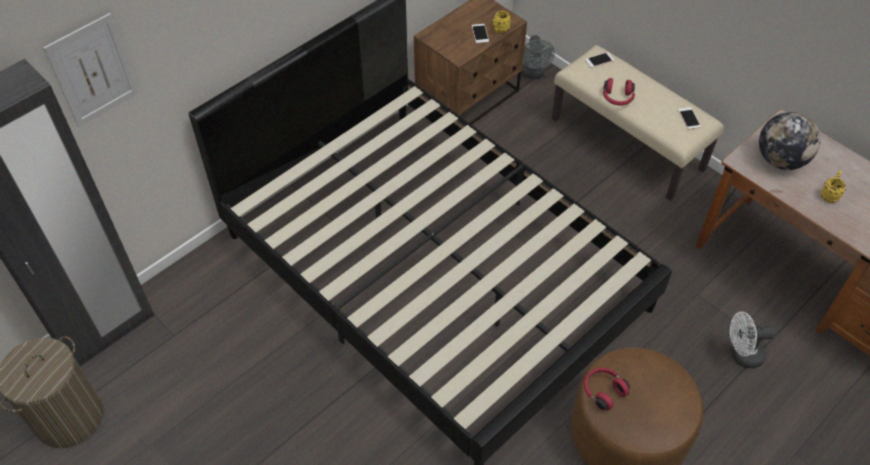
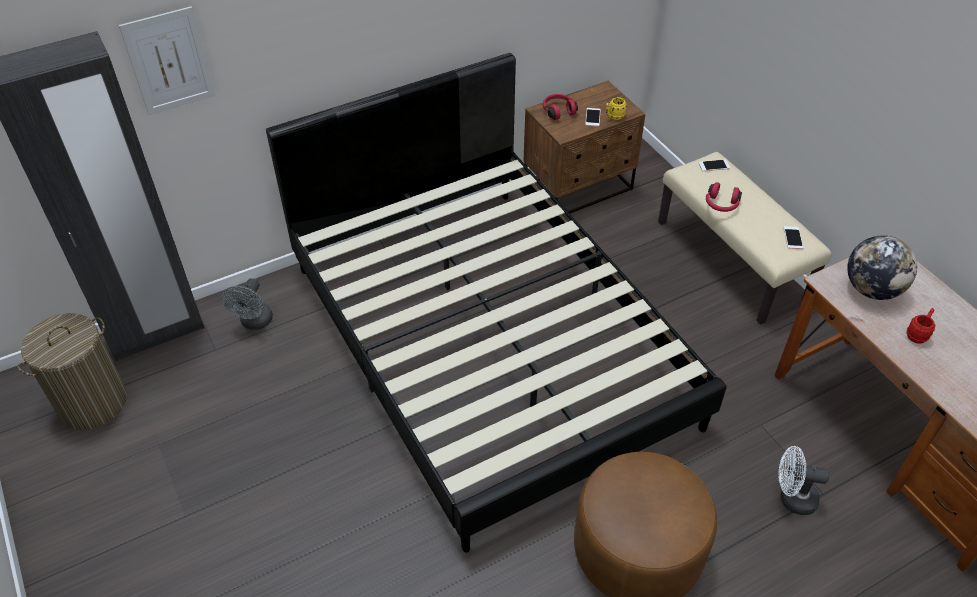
camera: 15 degrees right, 5 degrees down
grey fan [521,35,555,79] -> grey fan moved to [222,278,273,330]
red headphones [584,368,630,410] -> red headphones moved to [543,94,578,120]
yellow mug [820,170,846,203] -> red mug [906,308,935,344]

